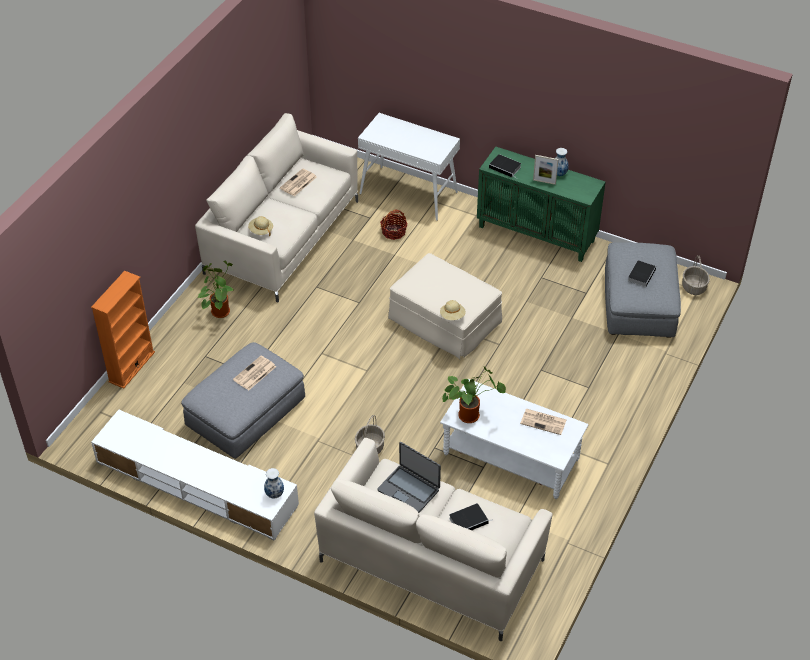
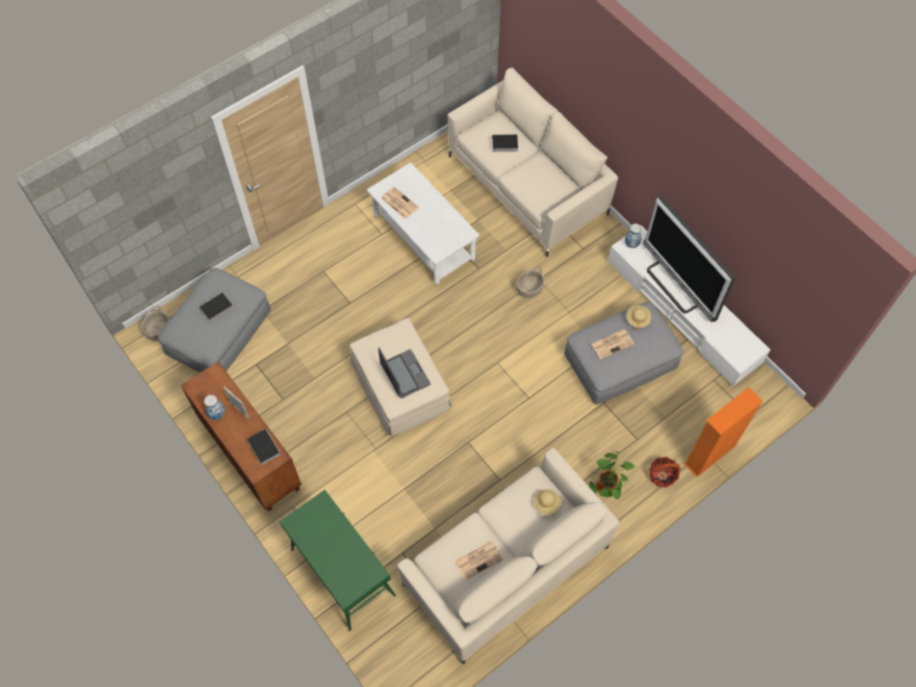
camera: 155 degrees left, 15 degrees up
white console table [358,113,460,221] -> green console table [280,490,396,631]
laptop [377,442,441,513] -> laptop moved to [378,348,430,398]
basket [380,209,408,240] -> basket moved to [650,457,681,488]
beige hat [440,300,466,320] -> beige hat moved to [627,305,651,330]
potted plant [442,367,506,423] -> none
green cabinet [477,147,606,262] -> brown cabinet [181,361,302,511]
none -> television [643,195,736,322]

